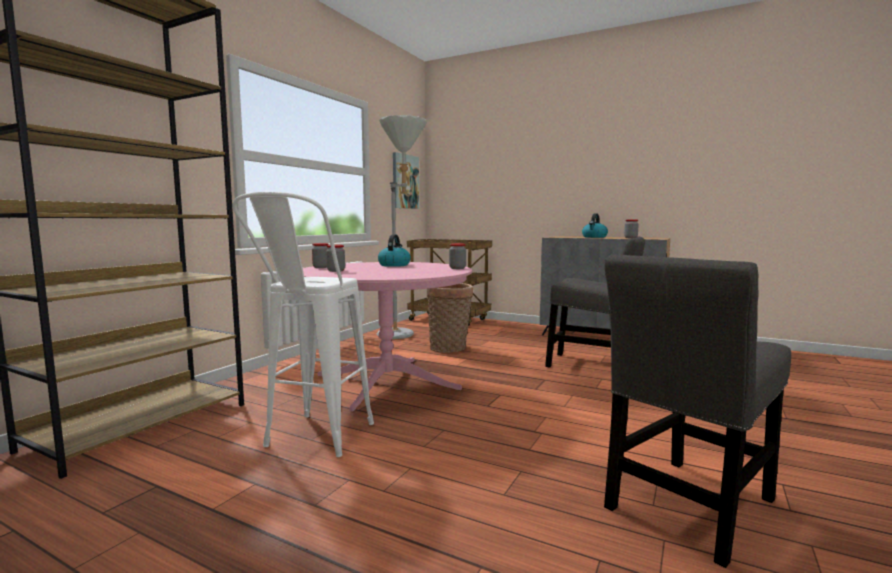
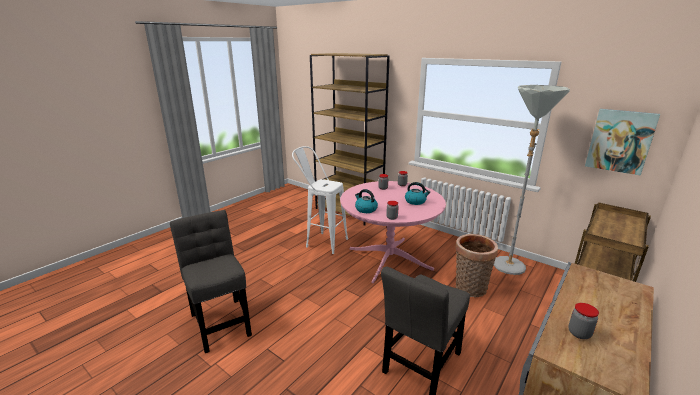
camera: 100 degrees right, 15 degrees up
kettle [582,213,608,238] -> kettle moved to [355,189,378,213]

